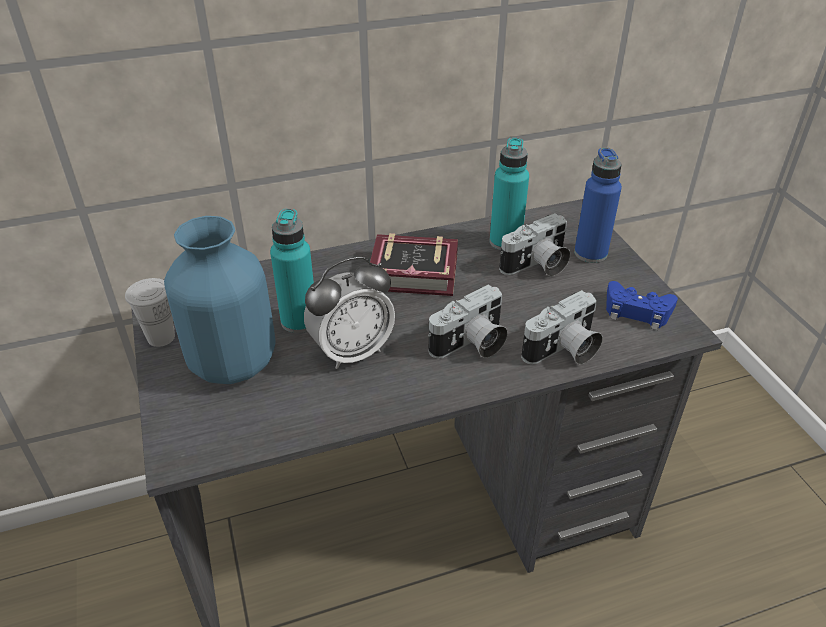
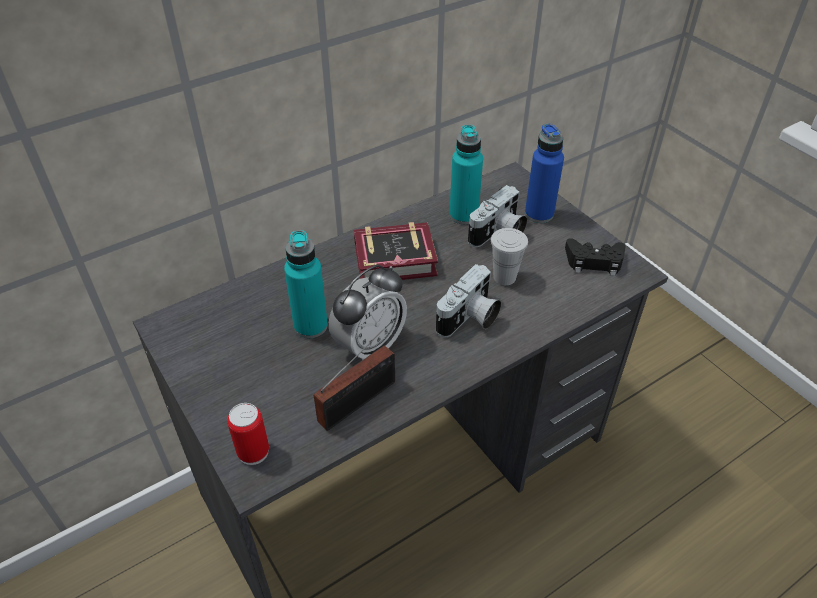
camera: 15 degrees left, 5 degrees up
white cup [125,278,175,347] -> white cup moved to [491,228,528,285]
blue vase [164,216,275,384] -> none
camera [521,290,603,365] -> none
blue game controller [606,281,678,330] -> black game controller [565,238,626,276]
none -> can [227,403,269,465]
none -> radio [314,318,396,431]

